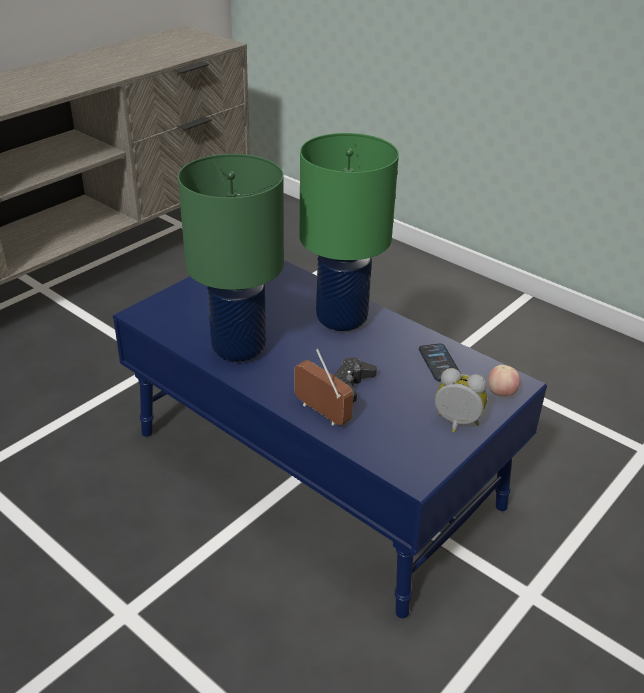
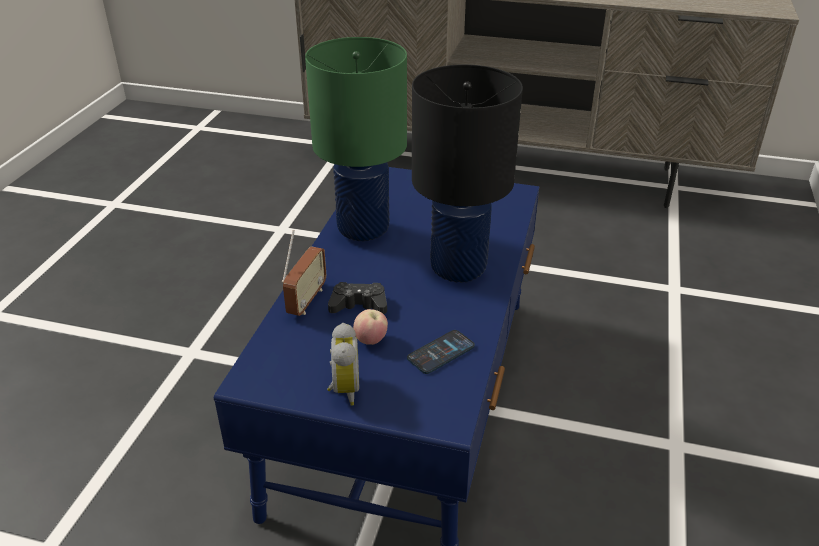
camera: 65 degrees right, 0 degrees up
green table lamp [300,133,399,331] -> black table lamp [412,64,523,283]
apple [488,365,520,396] -> apple moved to [353,309,388,345]

